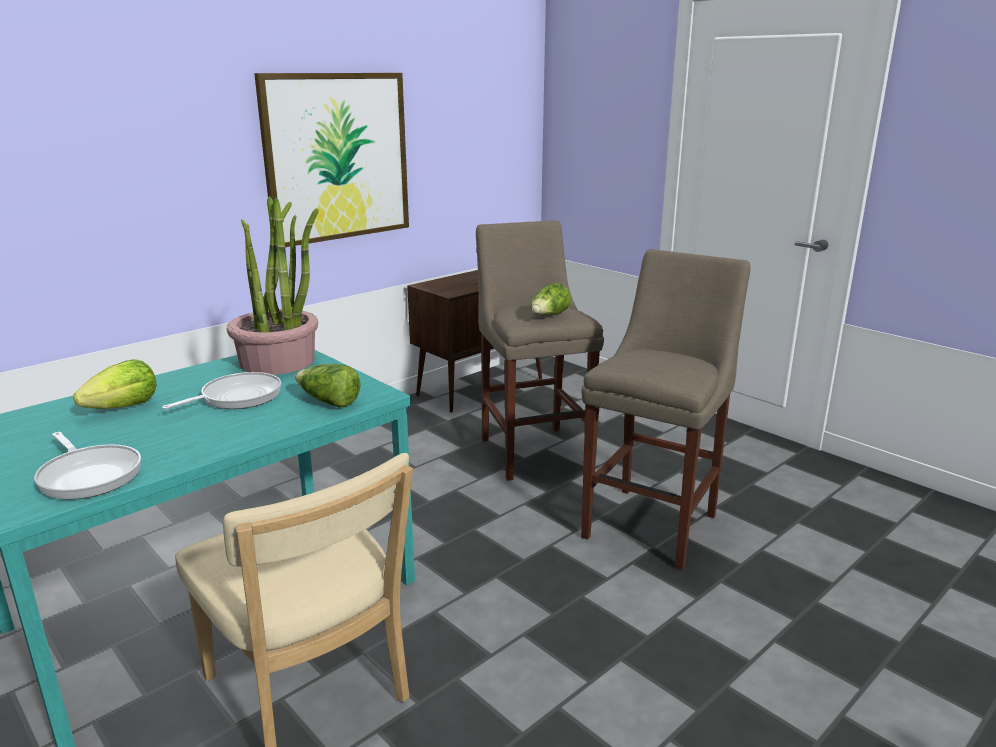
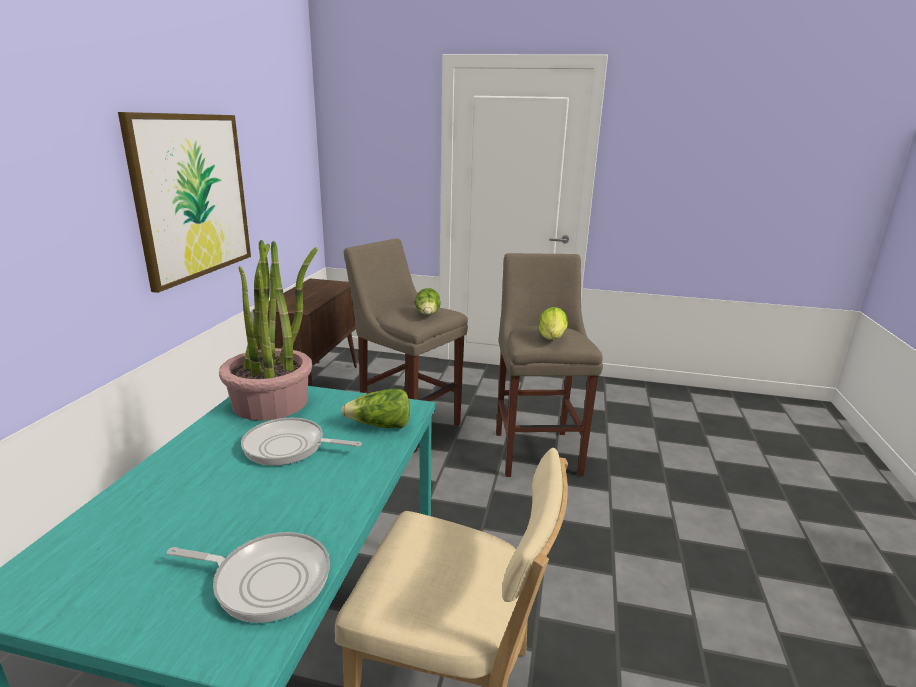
camera: 35 degrees left, 0 degrees up
lettuce [73,359,157,409] -> lettuce moved to [538,307,568,340]
frying pan [162,372,281,409] -> frying pan turned 90 degrees counterclockwise [241,418,362,466]

